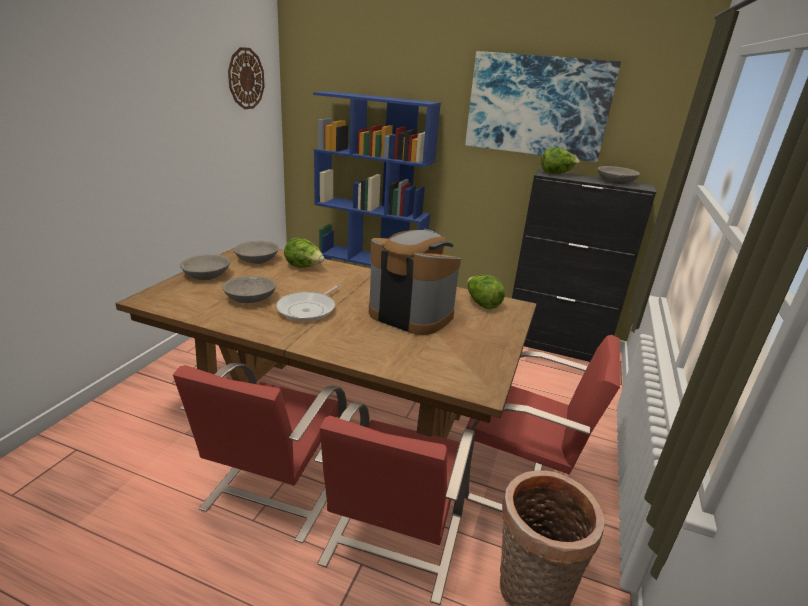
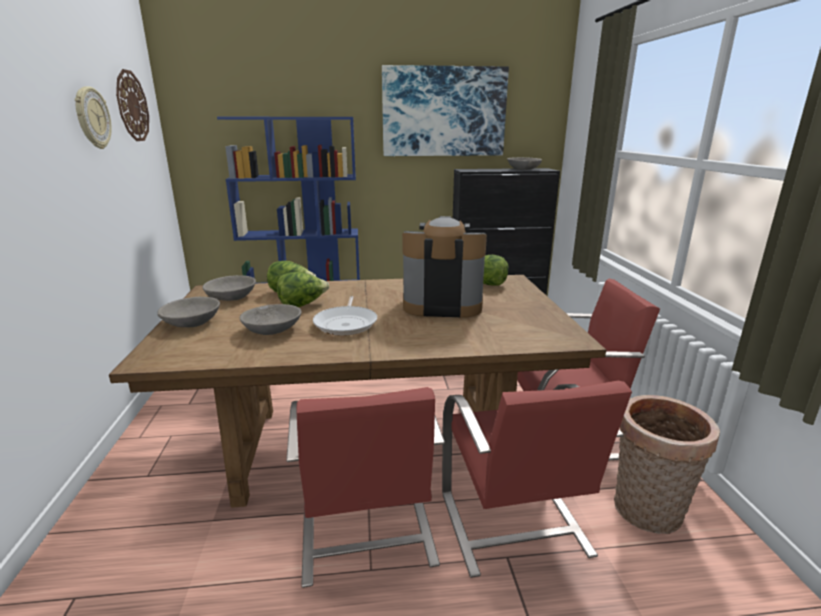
camera: 25 degrees left, 5 degrees down
lettuce [541,148,580,174] -> lettuce moved to [277,272,329,307]
none -> wall clock [75,86,112,149]

